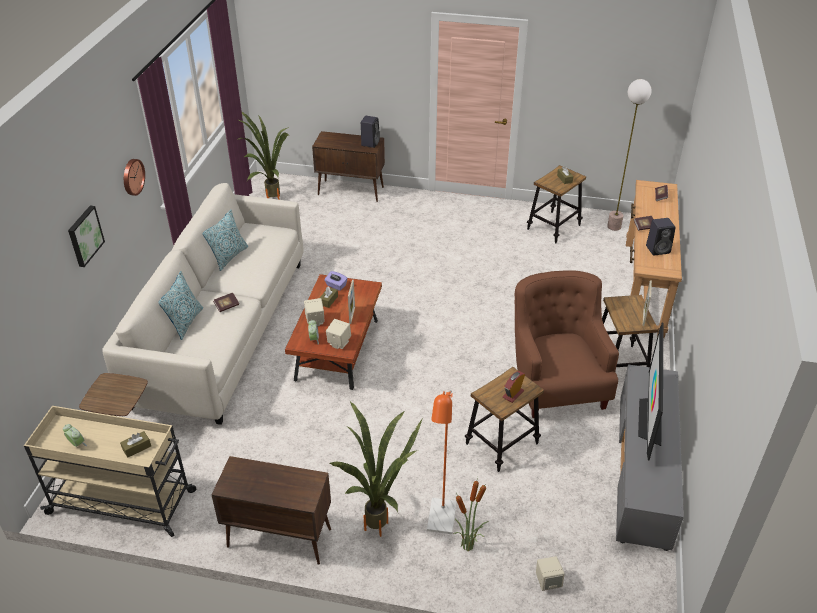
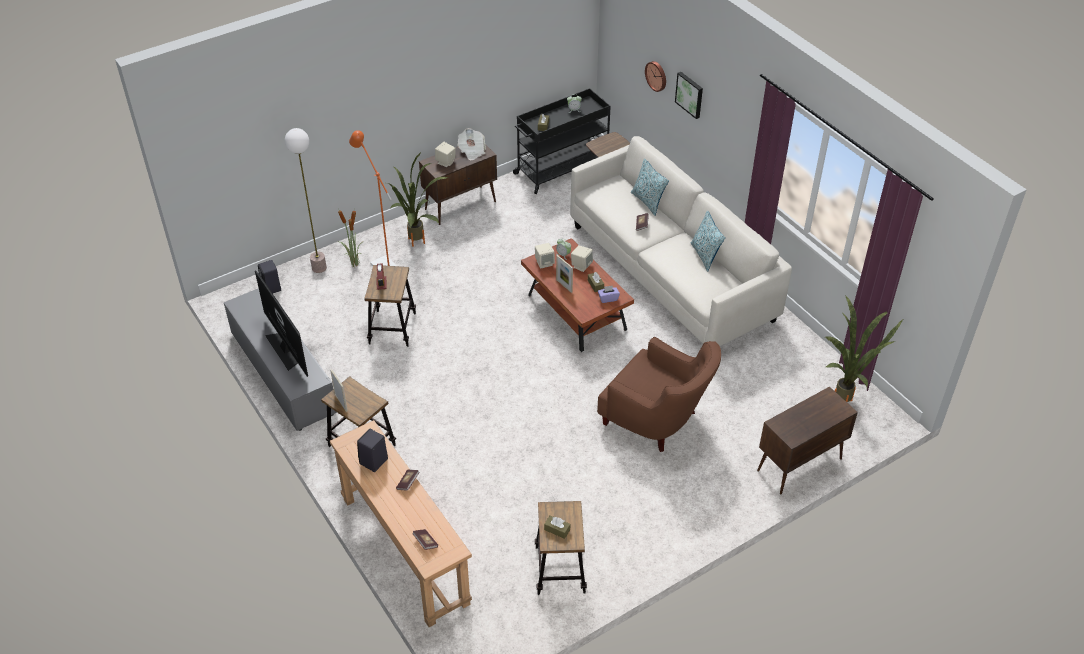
camera: 135 degrees right, 5 degrees up
beige cart [24,406,196,537] -> black cart [513,88,611,194]
wall clock [124,159,145,196] -> wall clock moved to [645,61,666,92]
black speaker [361,116,380,148] -> black speaker moved to [258,260,281,293]
brown armchair [515,270,619,418] -> brown armchair moved to [597,337,721,452]
beige speaker [536,556,565,591] -> beige speaker moved to [435,142,456,167]
floor lamp [607,79,651,231] -> floor lamp moved to [285,128,327,273]
none -> newspaper [457,128,486,160]

